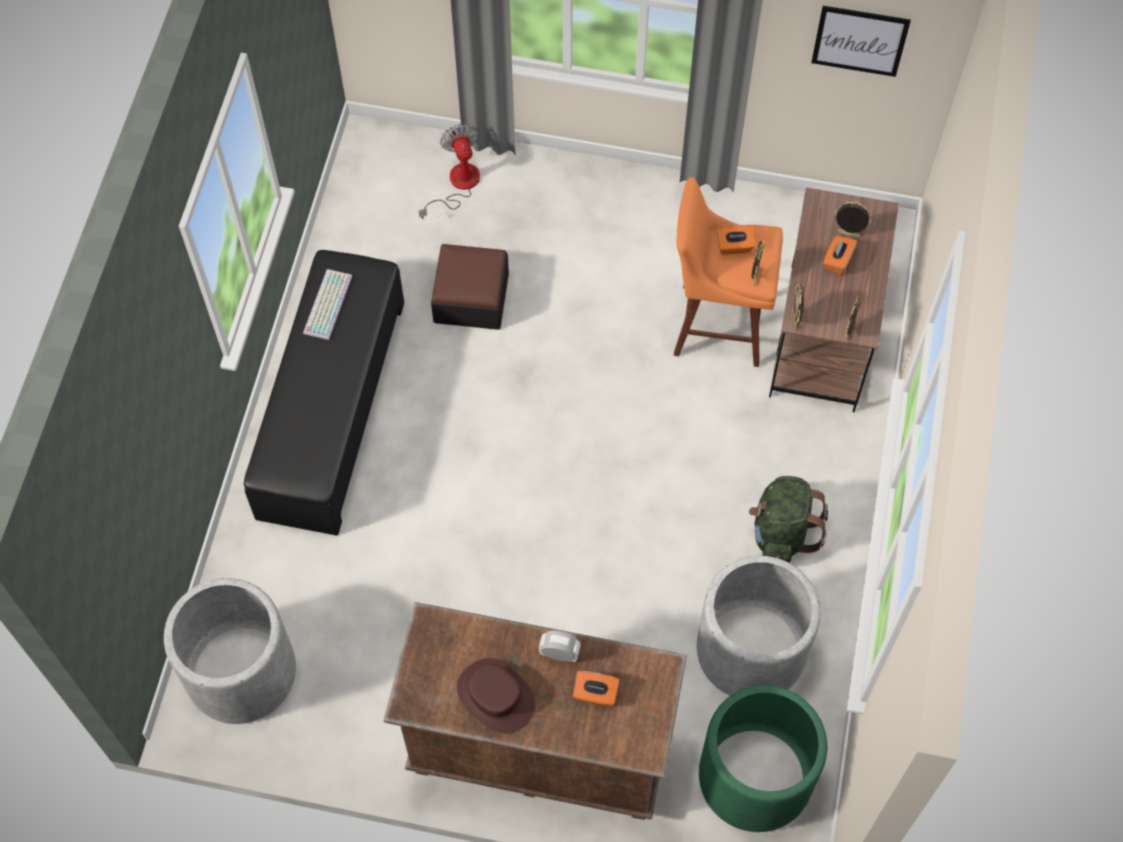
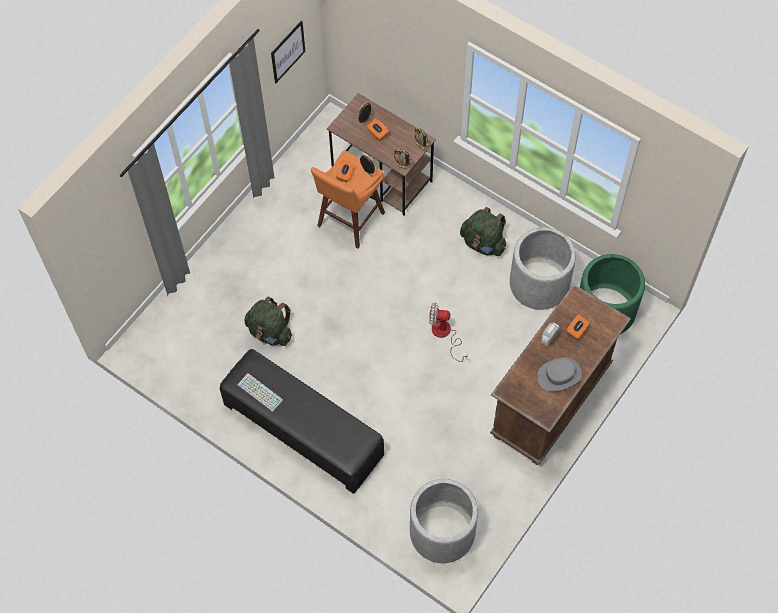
camera: 65 degrees left, 0 degrees up
fan [419,124,480,219] -> fan moved to [429,302,468,362]
ottoman [431,244,509,330] -> green backpack [244,297,292,346]
brown hat [457,658,535,733] -> grey hat [537,357,582,392]

